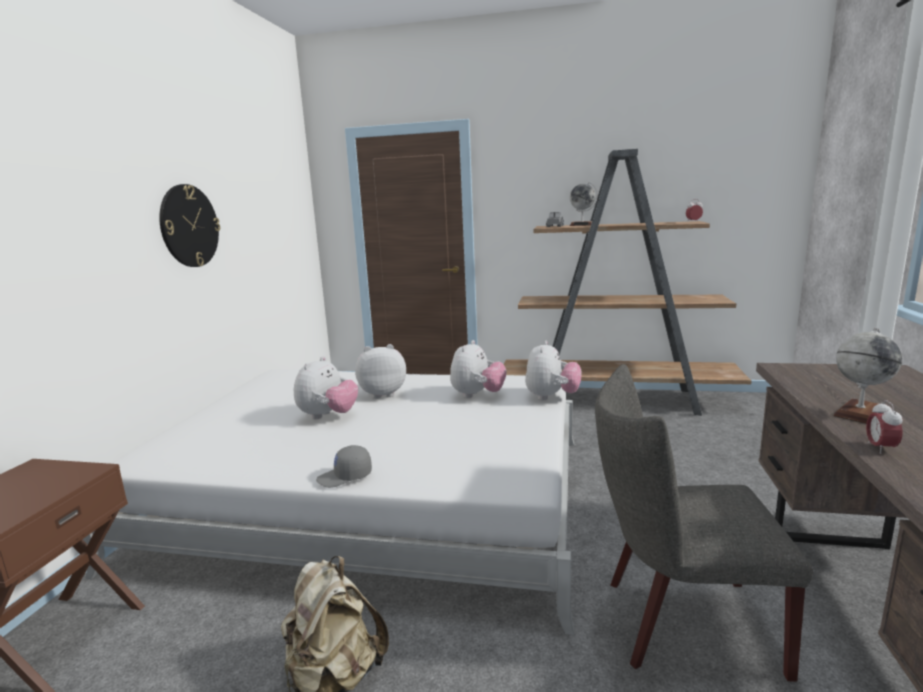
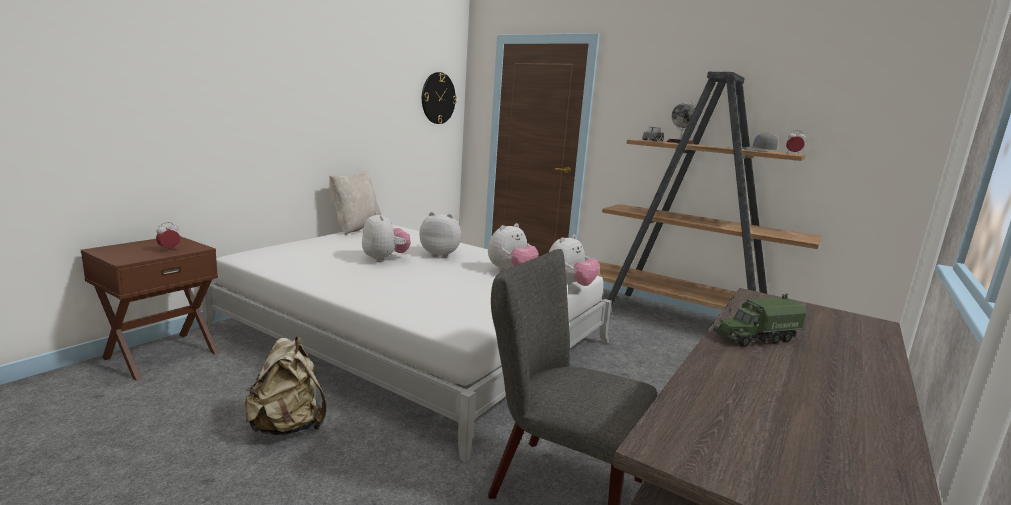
camera: 20 degrees right, 0 degrees up
wall clock [159,184,220,267] -> wall clock moved to [422,72,457,124]
plush toy [294,356,358,420] -> plush toy turned 75 degrees counterclockwise [362,211,411,262]
grey cap [316,445,372,488] -> grey cap moved to [743,133,778,151]
globe [833,328,902,424] -> toy truck [713,293,806,347]
alarm clock [866,400,903,454] -> alarm clock moved to [156,222,180,251]
none -> beige pillow [329,171,381,235]

